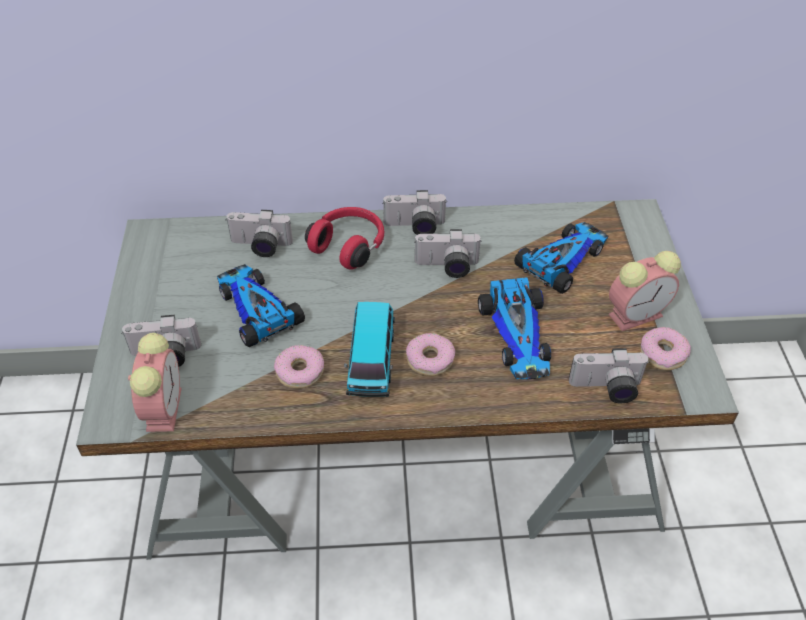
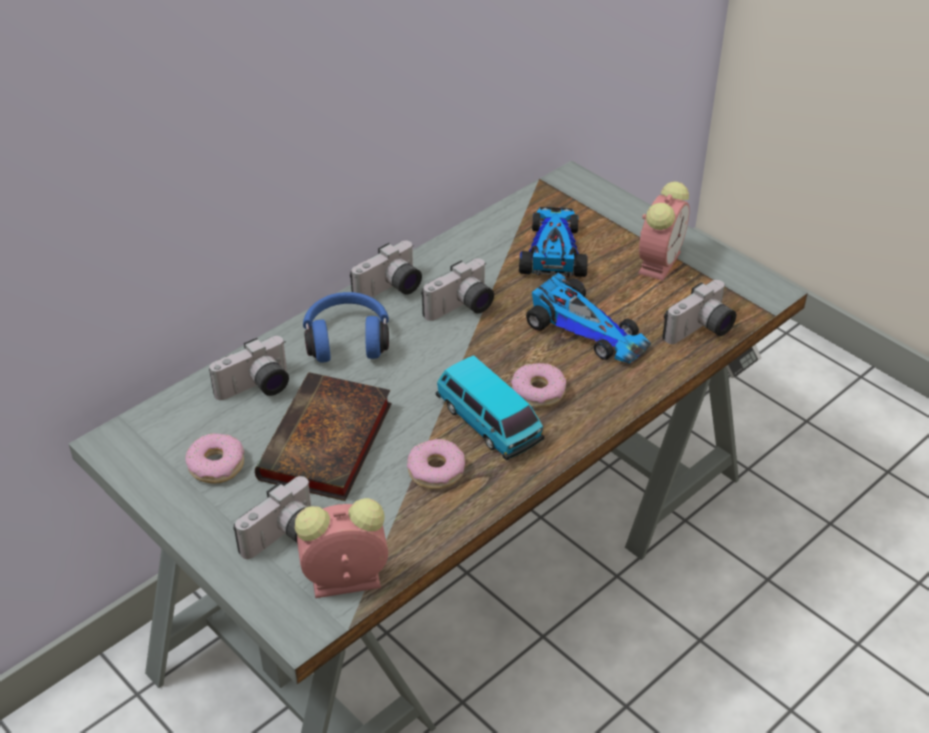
camera: 40 degrees left, 5 degrees down
alarm clock [128,333,182,432] -> alarm clock turned 60 degrees counterclockwise [295,498,388,598]
toy car [217,264,305,347] -> book [255,372,391,501]
red headphones [305,207,385,270] -> blue headphones [303,292,389,363]
donut [640,327,691,370] -> donut moved to [185,433,244,484]

